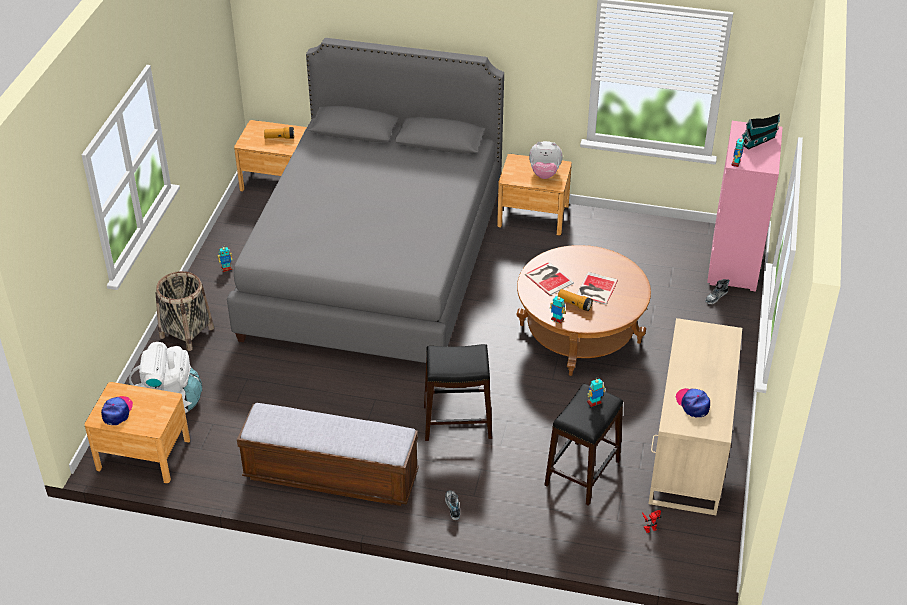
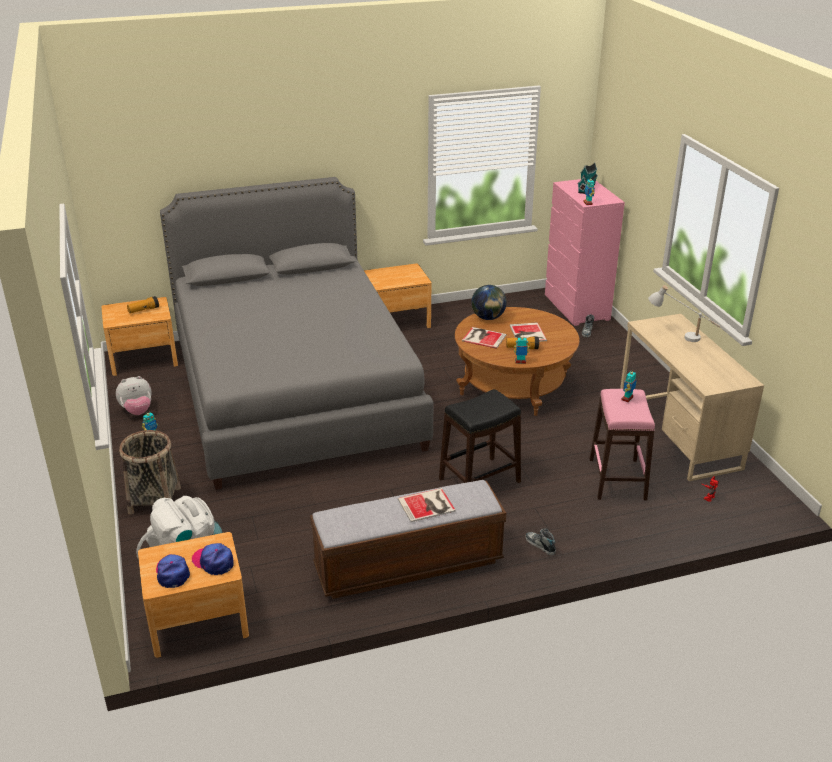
camera: 30 degrees left, 10 degrees down
plush toy [529,141,563,179] -> plush toy moved to [116,376,152,415]
black stool [544,384,623,506] -> pink stool [589,389,655,500]
cap [676,388,710,418] -> cap moved to [192,543,233,575]
none -> book [398,488,456,522]
none -> globe [471,285,507,320]
none -> white table lamp [648,285,721,342]

